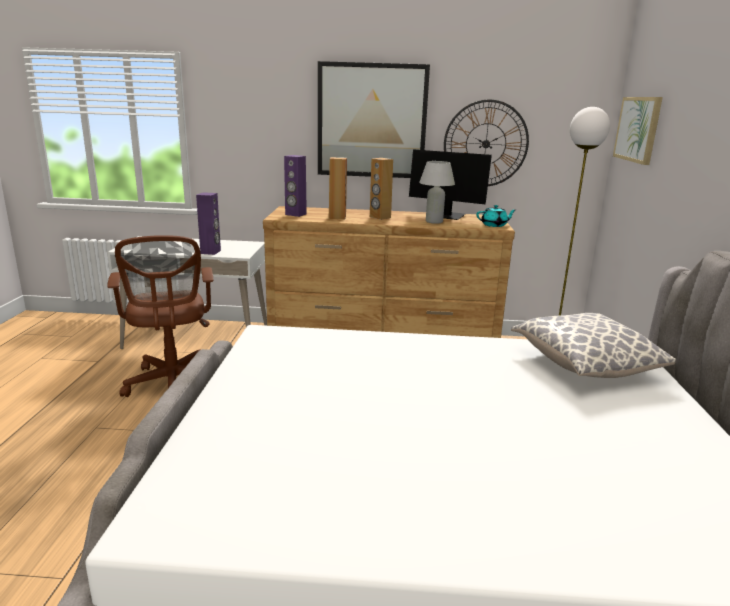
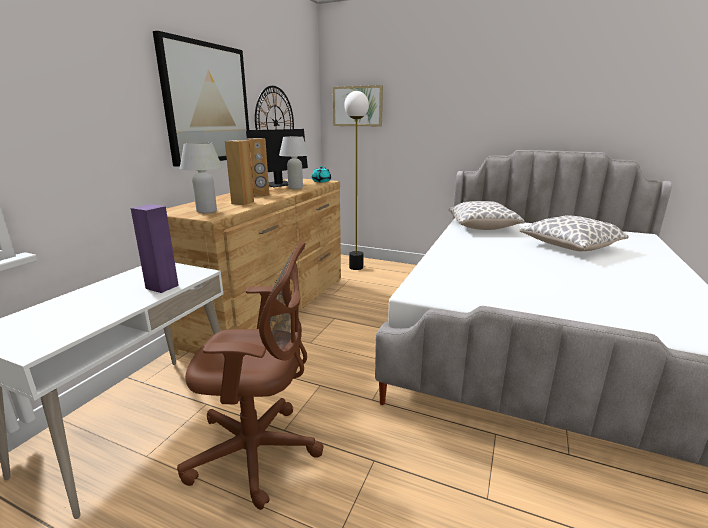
camera: 70 degrees left, 0 degrees up
purple speaker [284,155,307,217] -> white table lamp [180,143,222,213]
none -> pillow [520,215,628,251]

